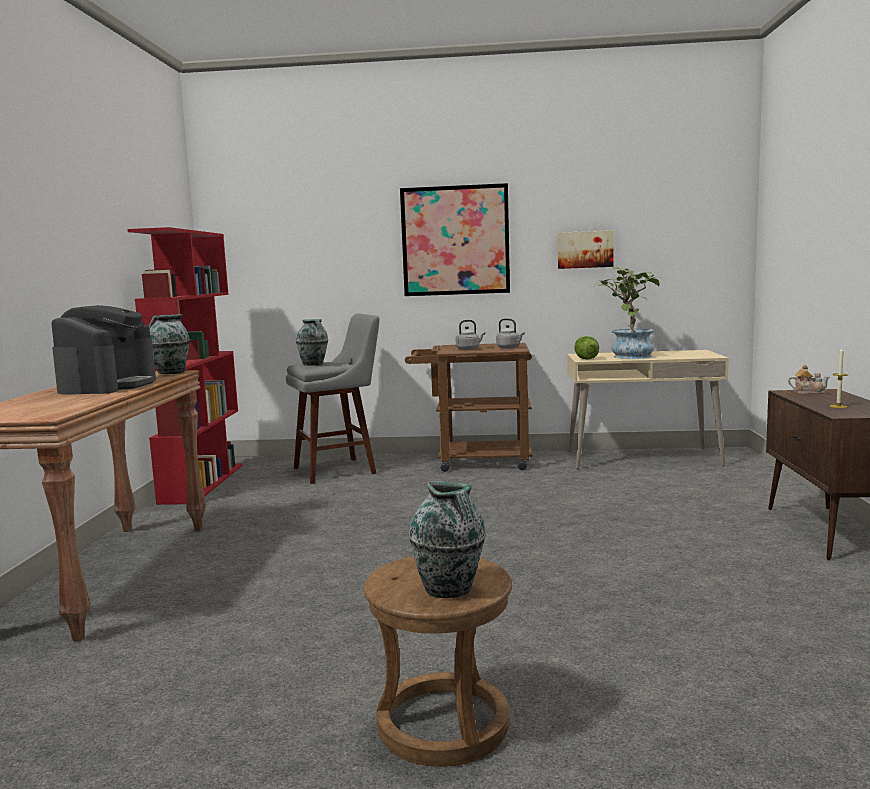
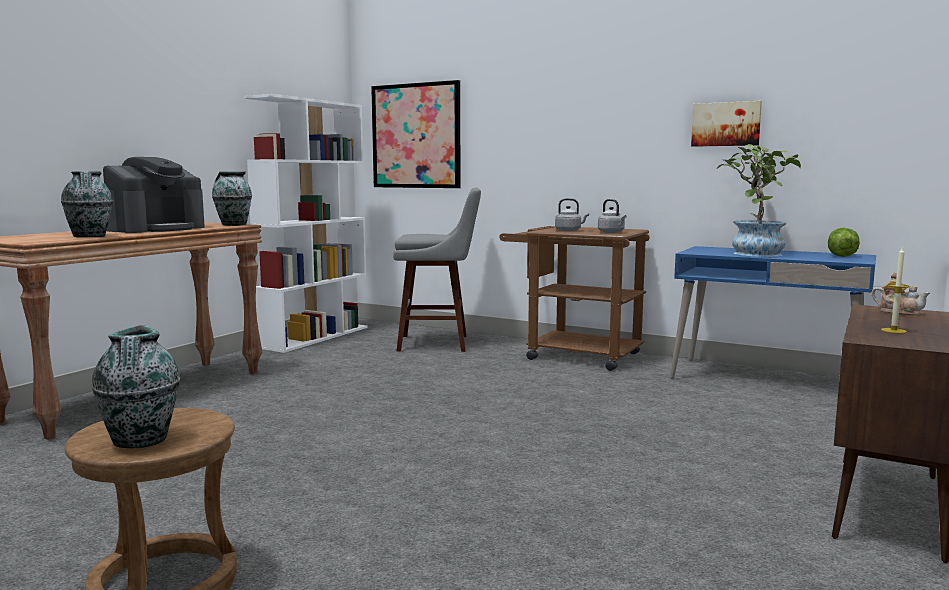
camera: 25 degrees right, 0 degrees up
red bookcase [127,227,243,505] -> white bookcase [244,94,368,353]
vase [296,319,328,366] -> vase moved to [61,171,113,237]
picture [400,183,510,296] -> picture moved to [371,80,461,188]
beige desk [567,350,729,469] -> blue desk [670,246,876,379]
lettuce [574,336,599,360] -> lettuce moved to [828,228,860,257]

